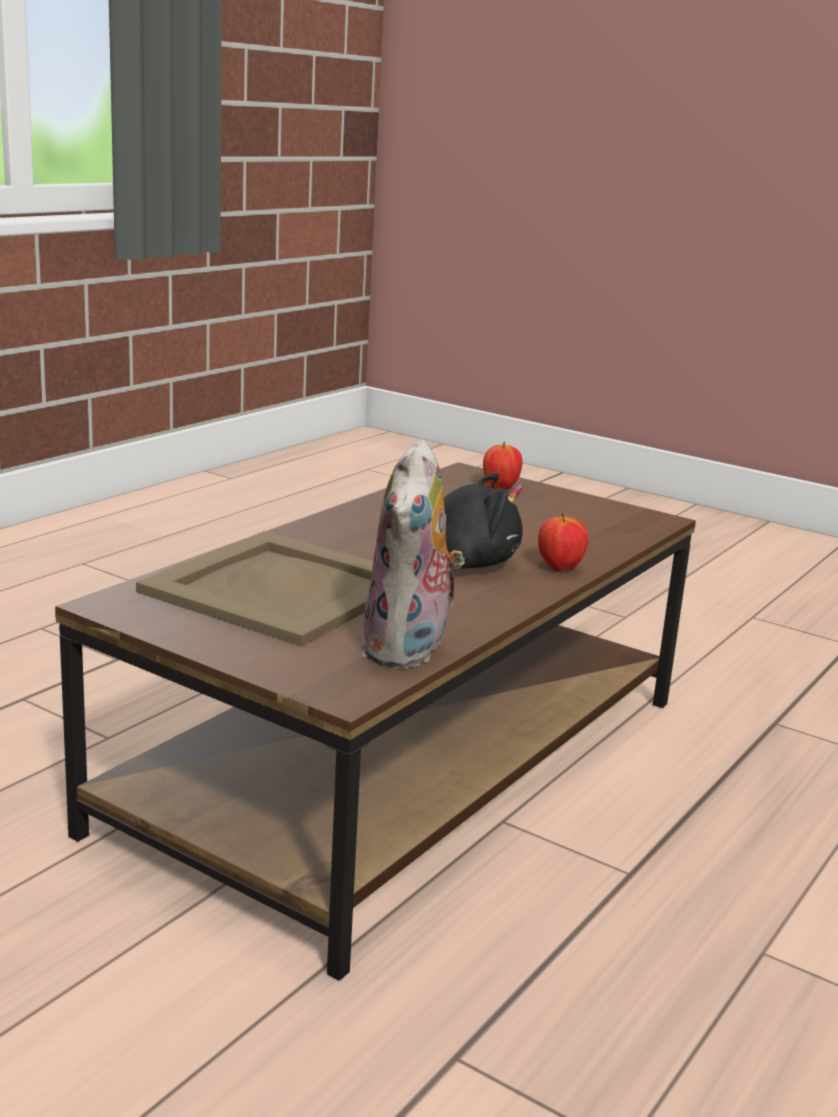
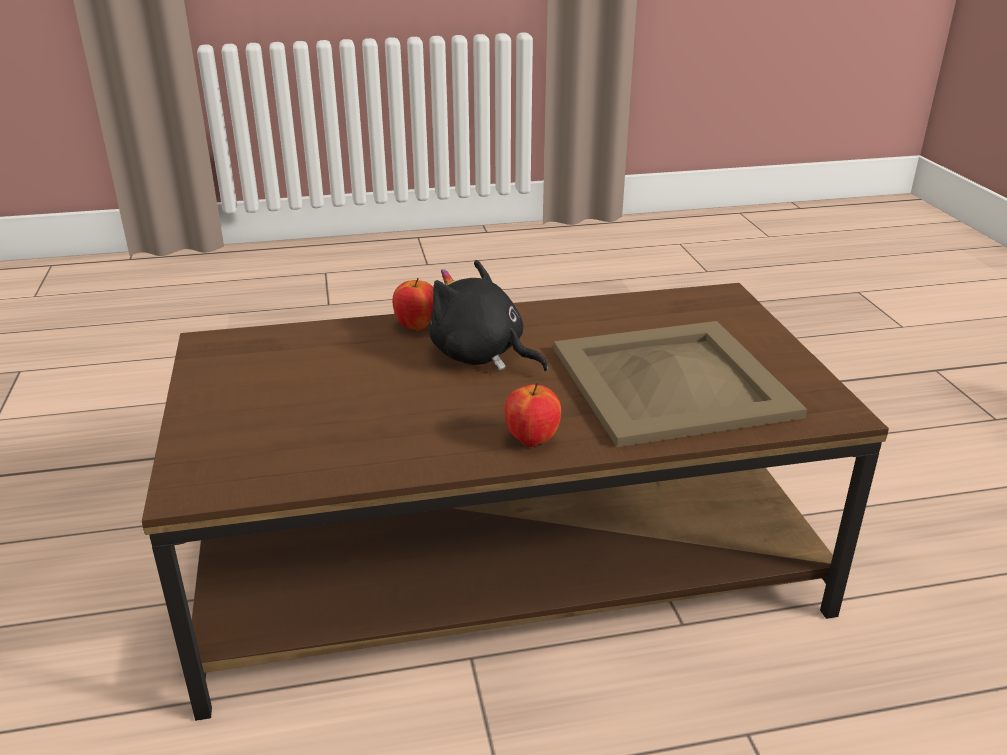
camera: 135 degrees left, 10 degrees up
plush toy [362,439,465,669] -> none
apple [483,441,522,490] -> apple moved to [504,382,561,447]

